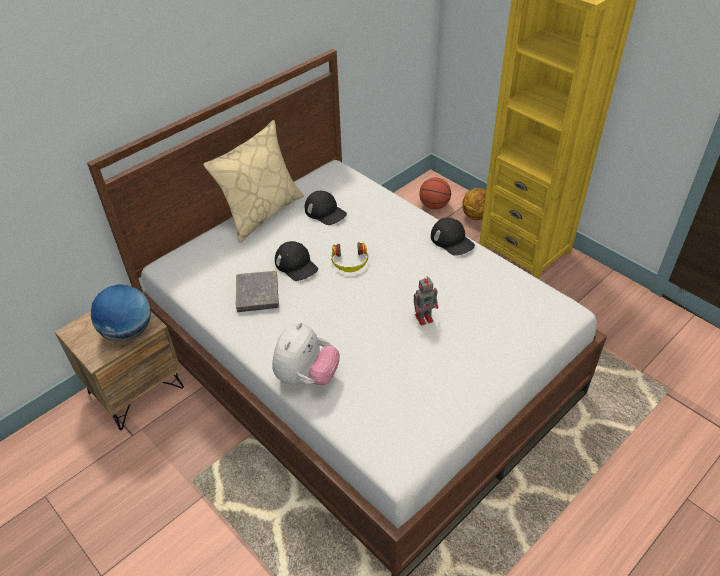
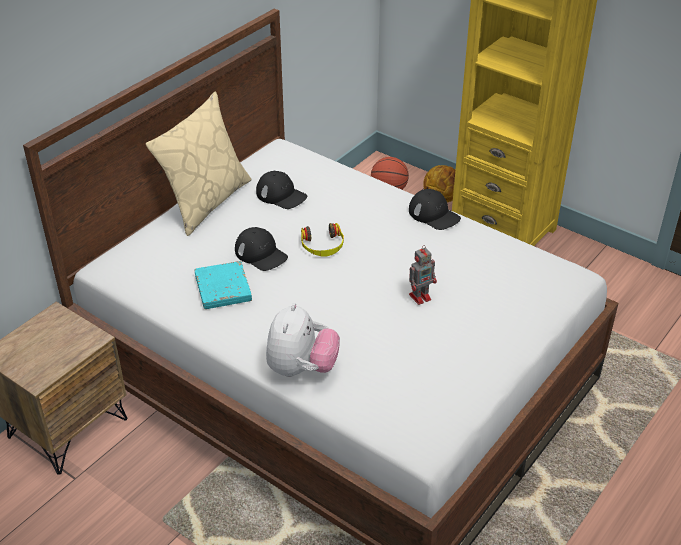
camera: 10 degrees left, 5 degrees down
globe [91,284,151,342] -> none
grey book [236,271,279,312] -> turquoise book [194,261,252,309]

